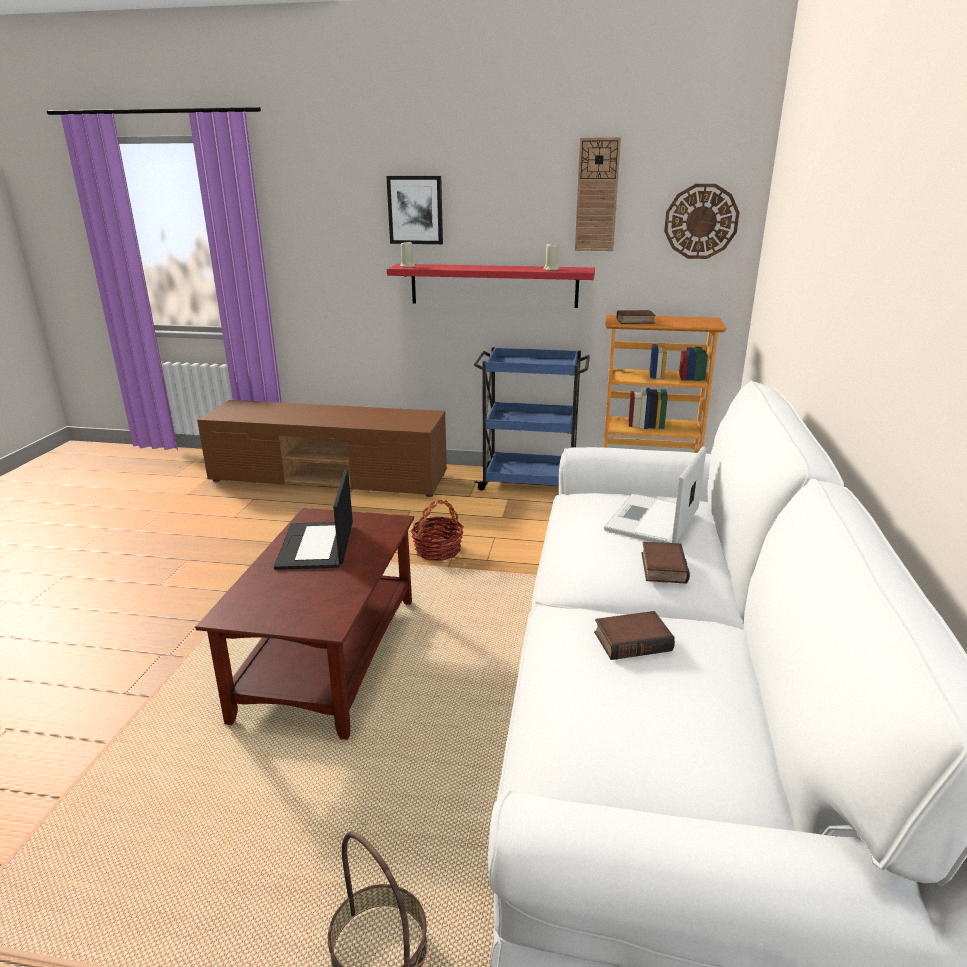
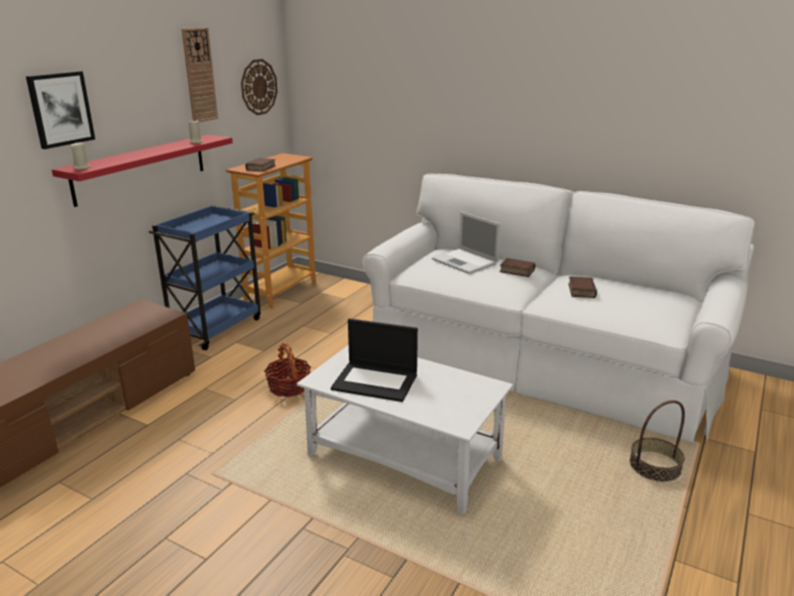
camera: 70 degrees left, 0 degrees up
brown coffee table [195,508,414,740] -> white coffee table [297,345,513,515]

